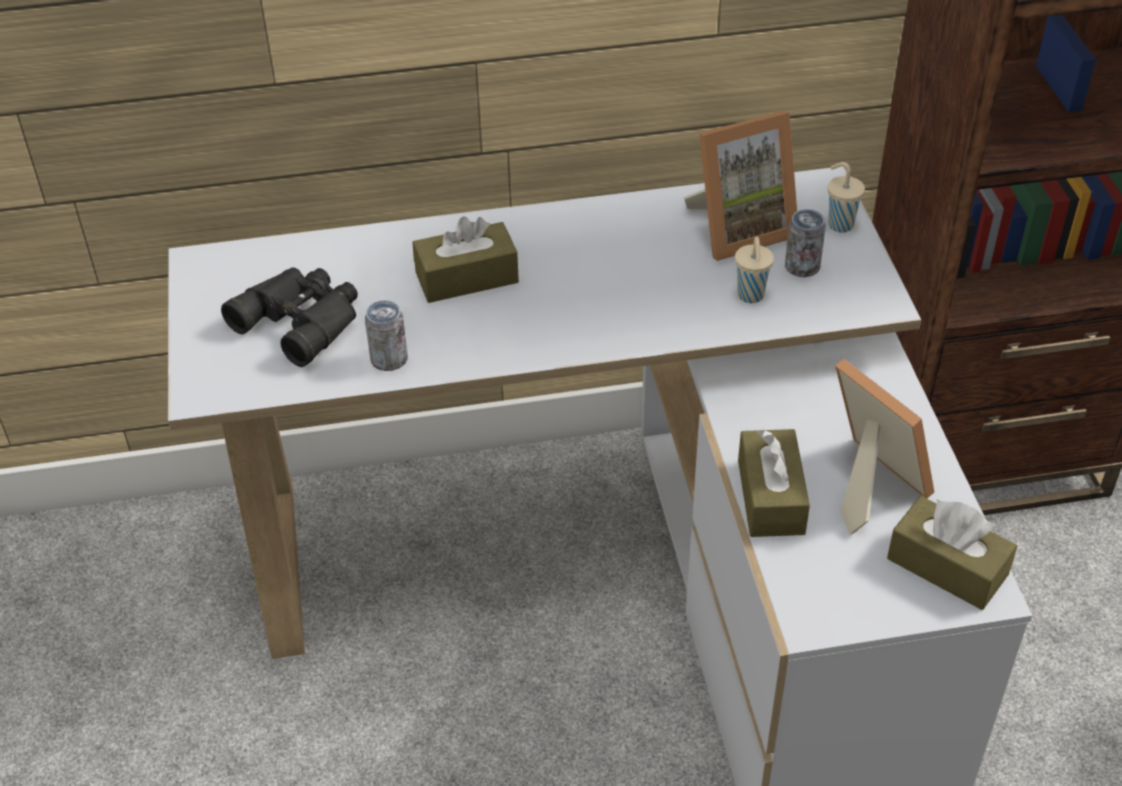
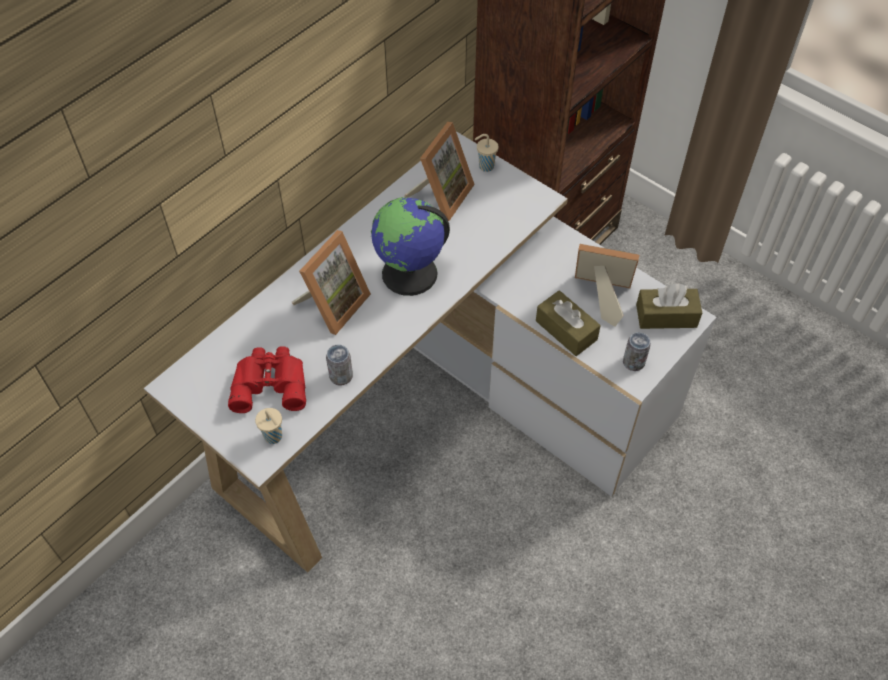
camera: 40 degrees left, 10 degrees up
black binoculars [221,267,358,367] -> red binoculars [228,346,306,413]
brown tissue box [412,216,519,303] -> picture frame [292,230,371,335]
beige cup [735,236,774,303] -> beige cup moved to [255,408,282,444]
can [785,209,825,277] -> can moved to [623,332,651,371]
none -> globe [371,197,450,296]

